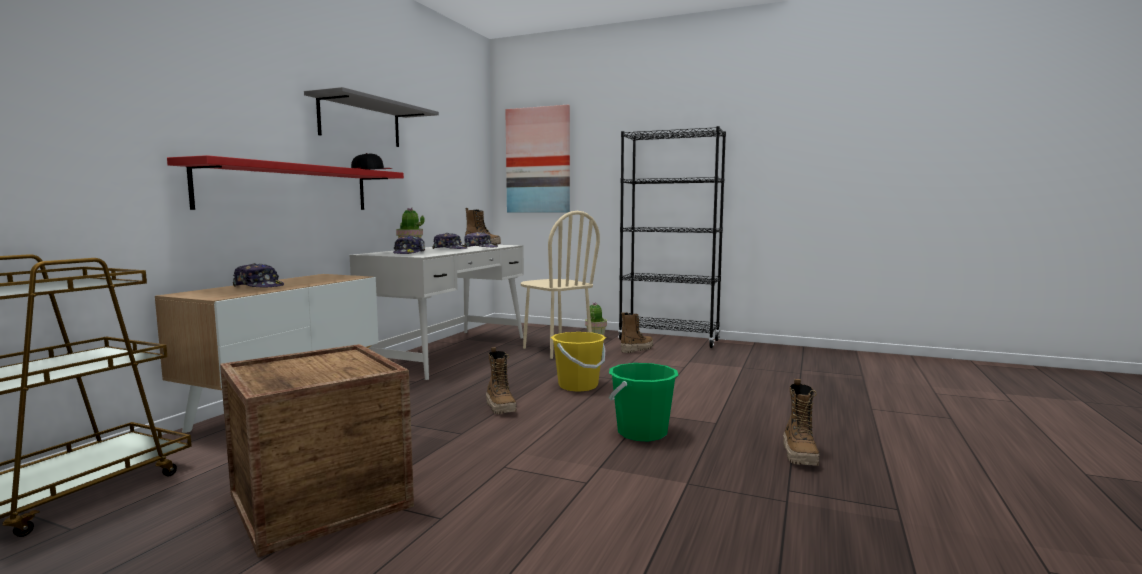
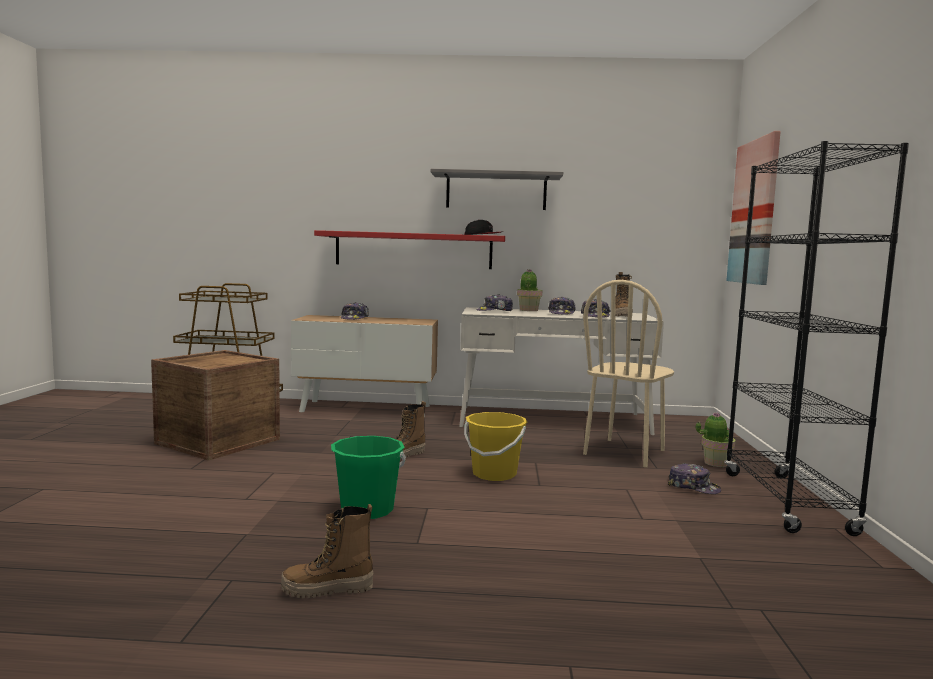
camera: 70 degrees right, 0 degrees up
boot [621,312,653,353] -> cap [668,463,721,494]

